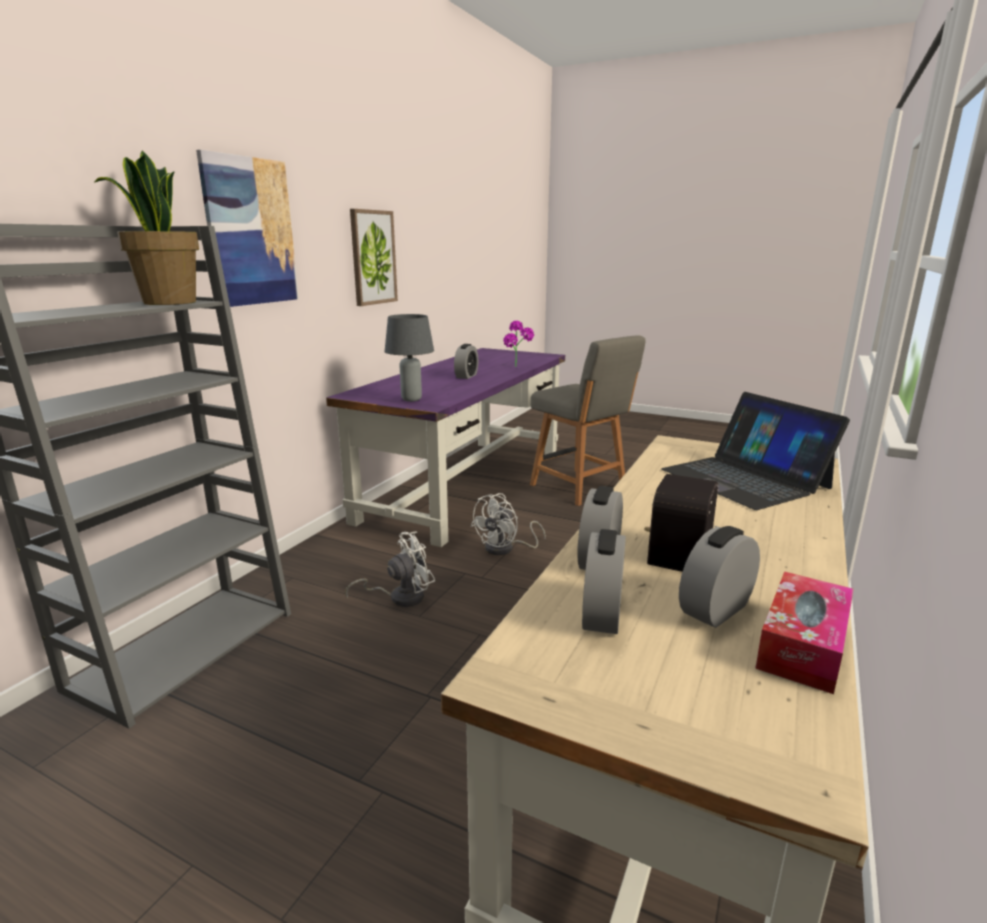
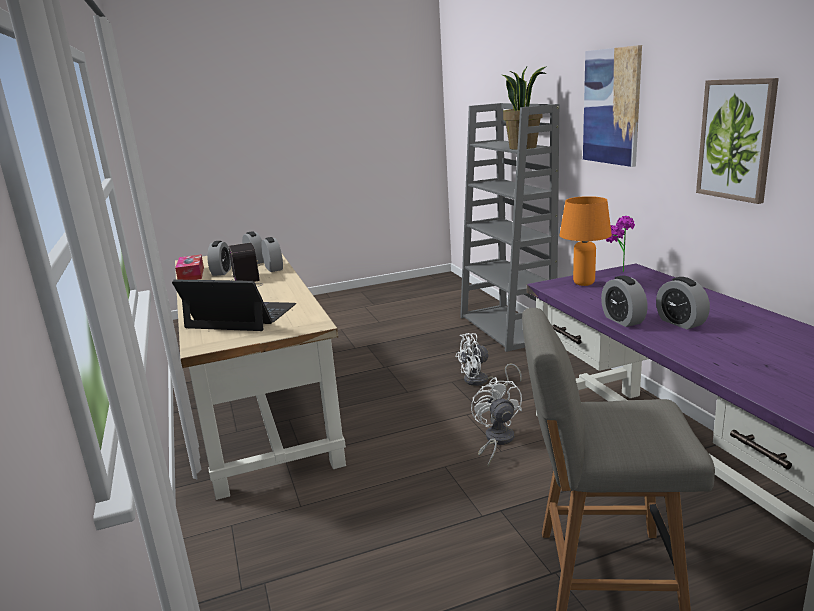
camera: 135 degrees right, 0 degrees up
white fan [345,532,435,607] -> white fan turned 60 degrees clockwise [456,333,522,386]
grey table lamp [385,314,434,402] -> orange table lamp [559,196,612,286]
potted plant [503,321,534,367] -> potted plant moved to [606,216,635,272]
none -> alarm clock [601,275,648,327]

